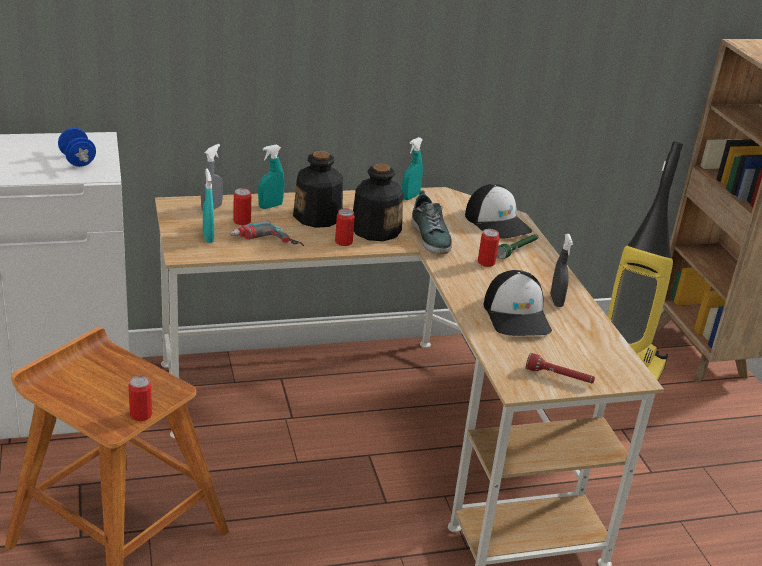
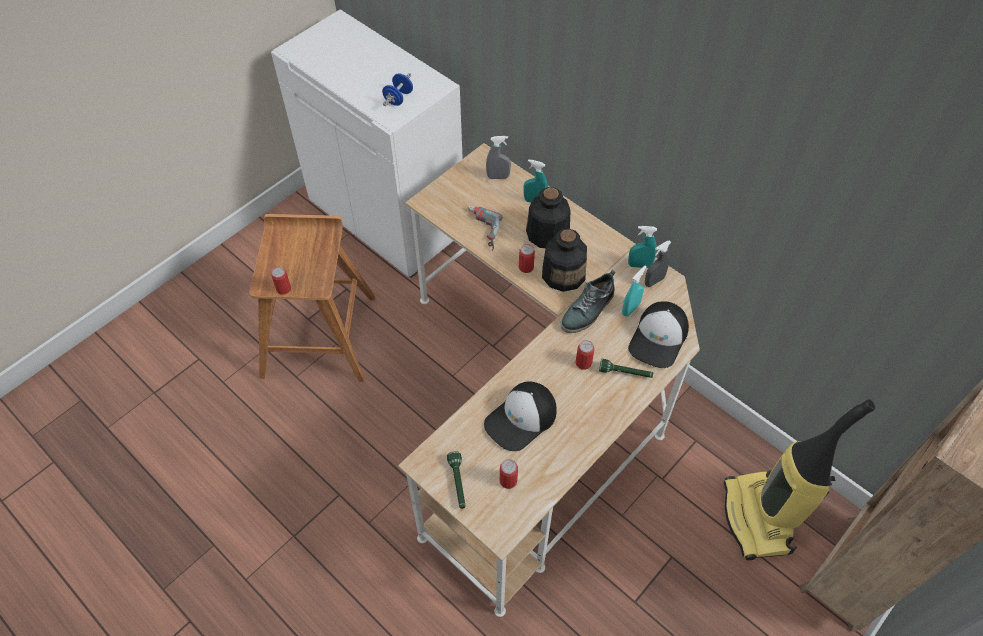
camera: 60 degrees right, 25 degrees up
turquoise spray bottle [203,169,214,243] -> turquoise spray bottle moved to [622,266,647,316]
can [233,188,251,225] -> can moved to [500,459,518,489]
red flashlight [526,353,595,383] -> green flashlight [447,451,466,509]
grey spray bottle [551,234,573,307] -> grey spray bottle moved to [645,241,671,287]

